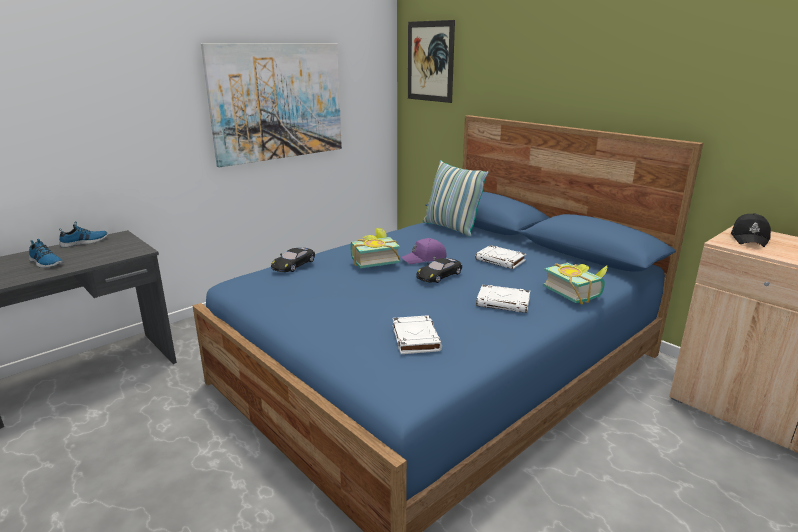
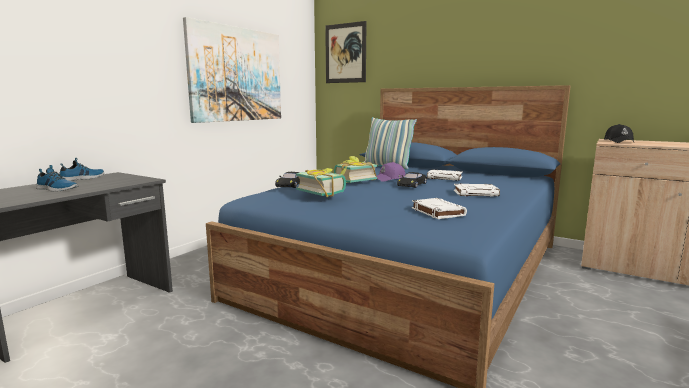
camera: 15 degrees left, 10 degrees down
book [543,263,607,305] -> book moved to [296,167,347,197]

